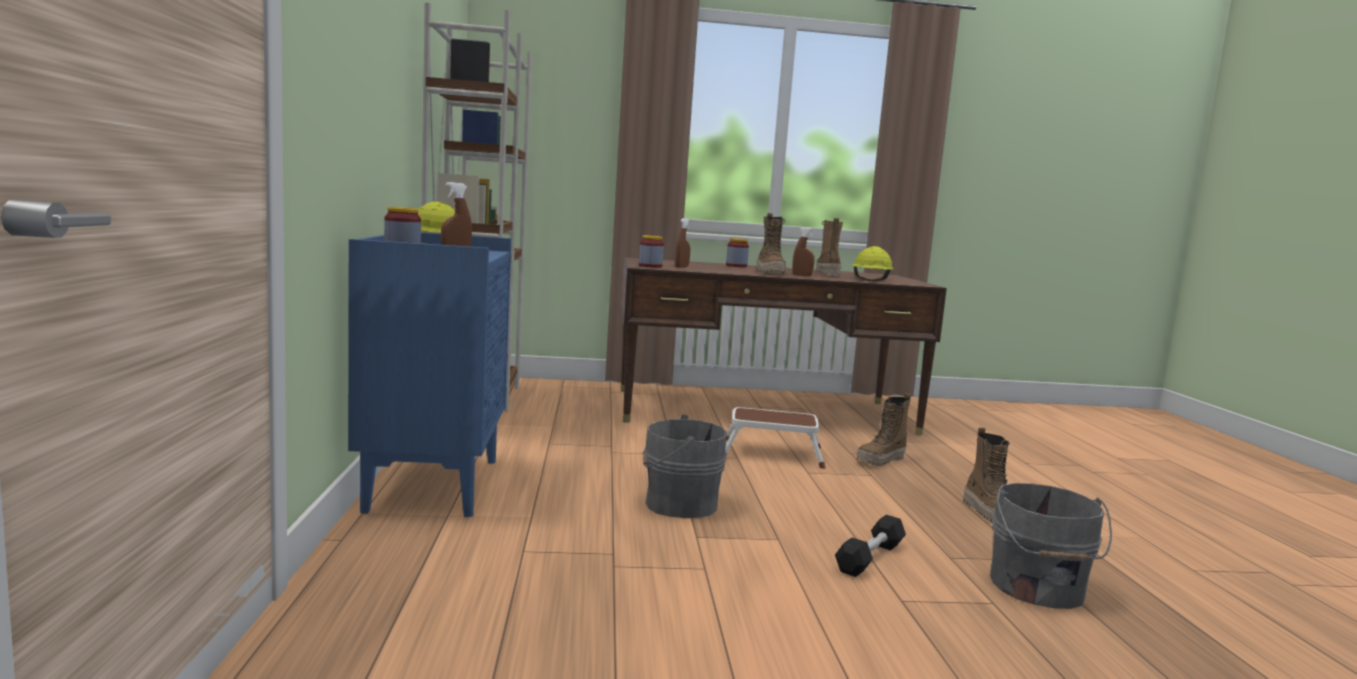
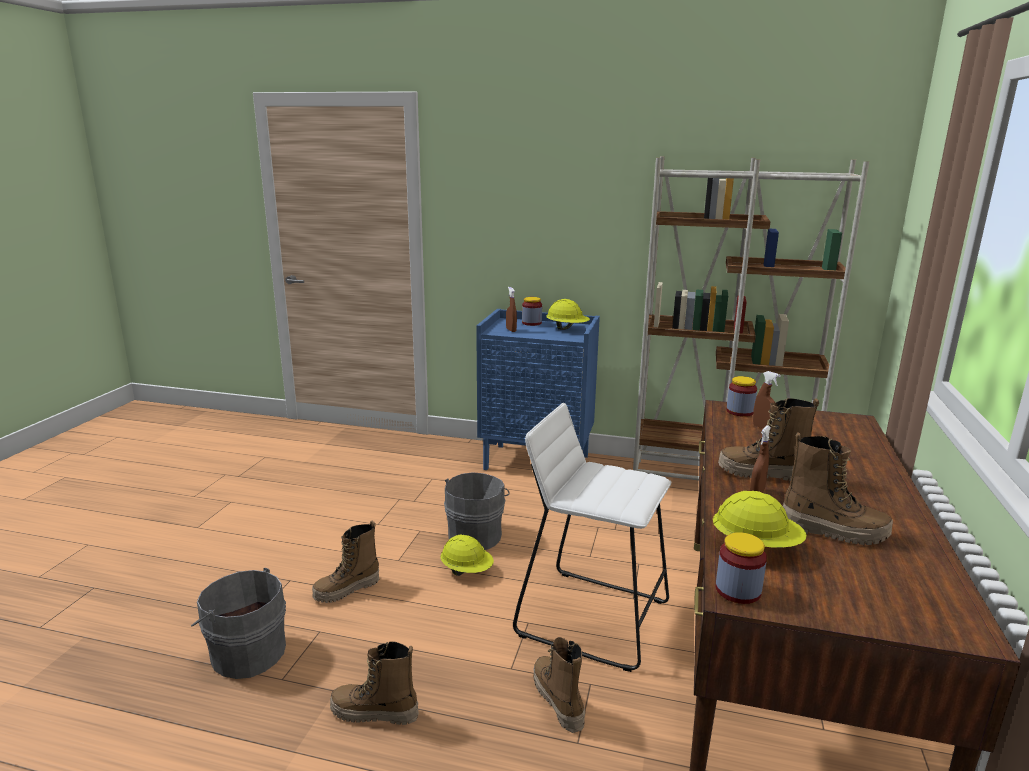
camera: 110 degrees right, 10 degrees up
brown step ladder [725,407,826,469] -> white stool [513,403,672,672]
jar [726,238,749,267] -> jar moved to [716,532,767,604]
black dumbbell [835,515,906,577] -> boot [312,521,379,603]
none -> yellow hard hat [440,534,494,576]

